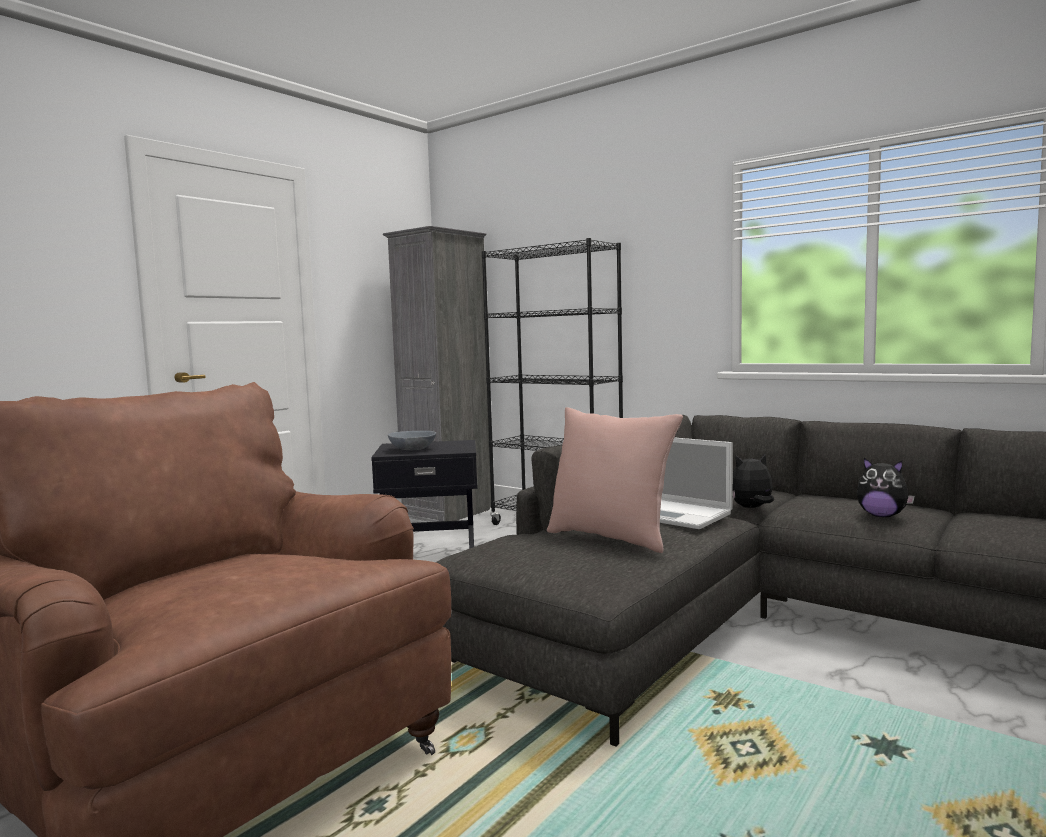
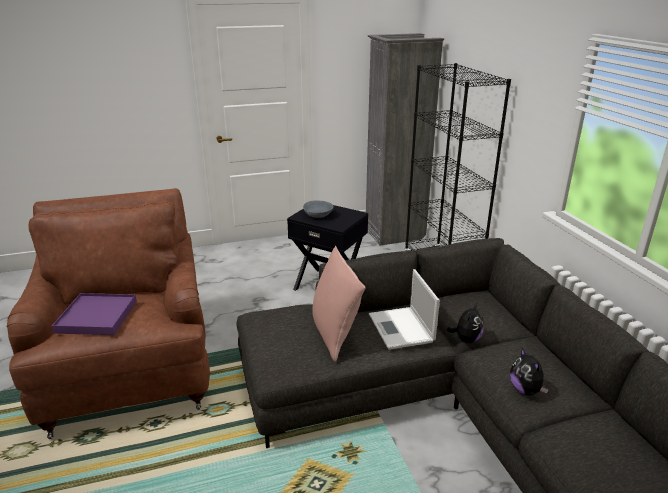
camera: 35 degrees right, 20 degrees up
plush toy [733,454,774,508] -> plush toy turned 90 degrees clockwise [447,302,484,343]
none -> purple tray [52,293,137,335]

